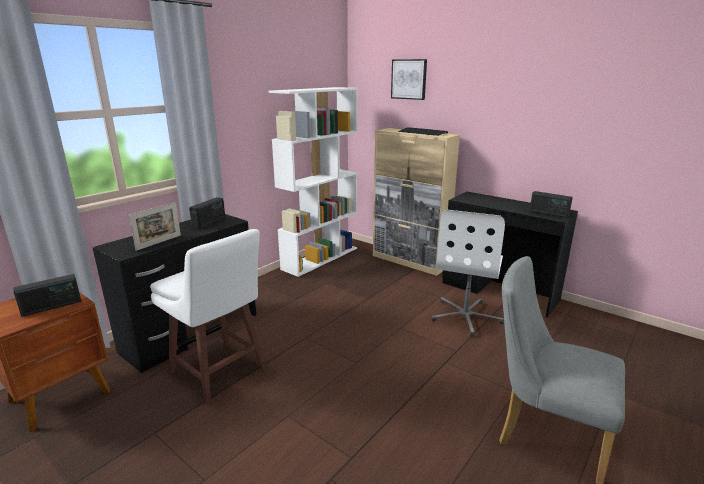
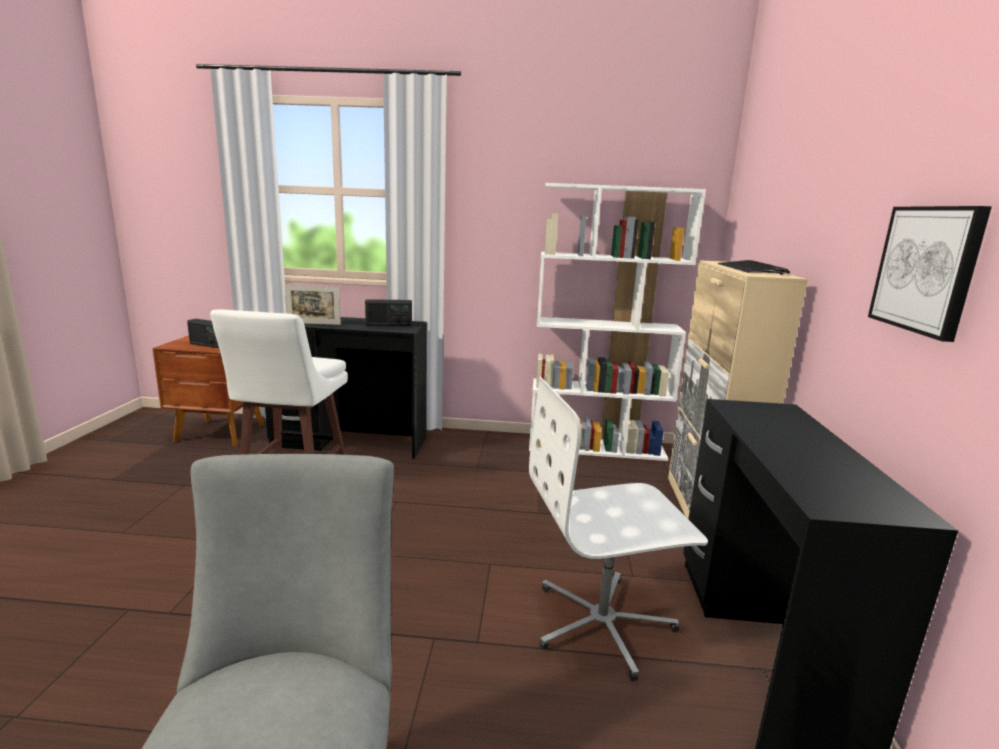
camera: 55 degrees right, 5 degrees down
picture [391,59,427,100] -> picture moved to [868,206,992,342]
radio [530,191,573,218] -> none

